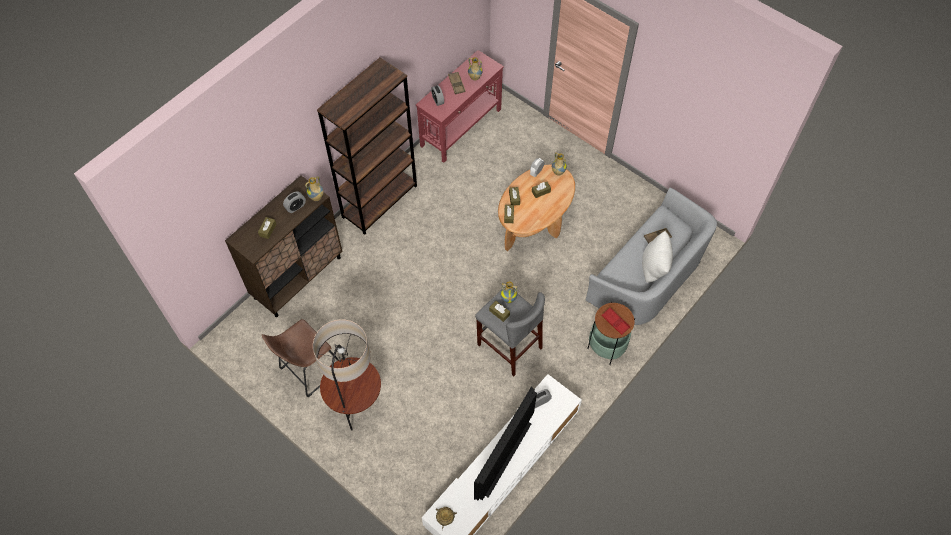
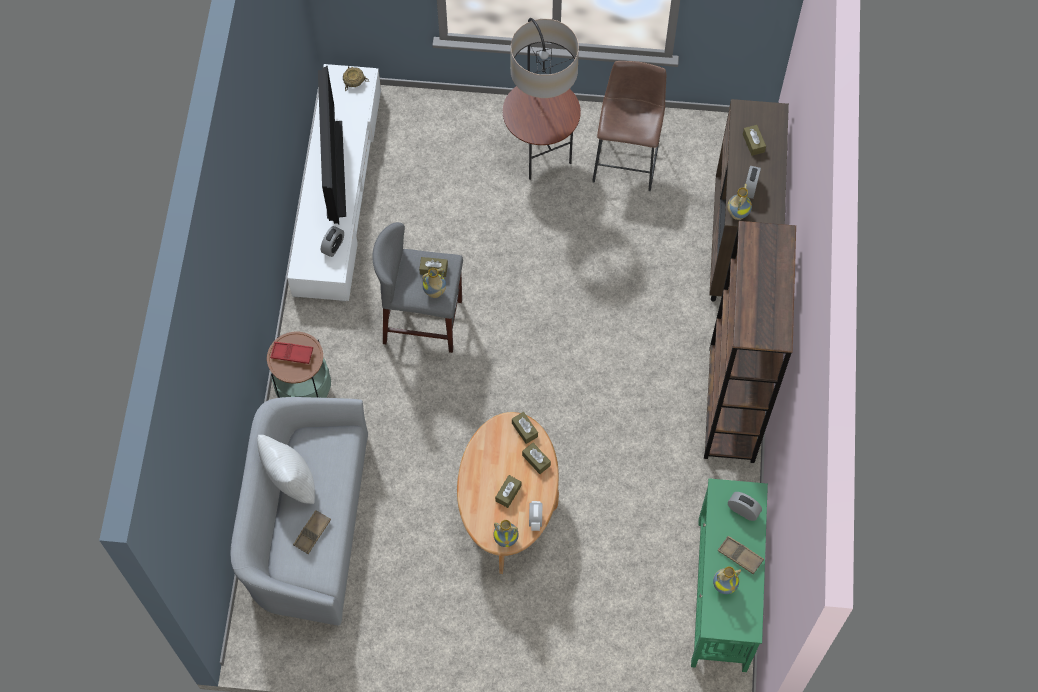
camera: 145 degrees right, 5 degrees up
red console table [416,50,504,163] -> green console table [691,478,768,672]

